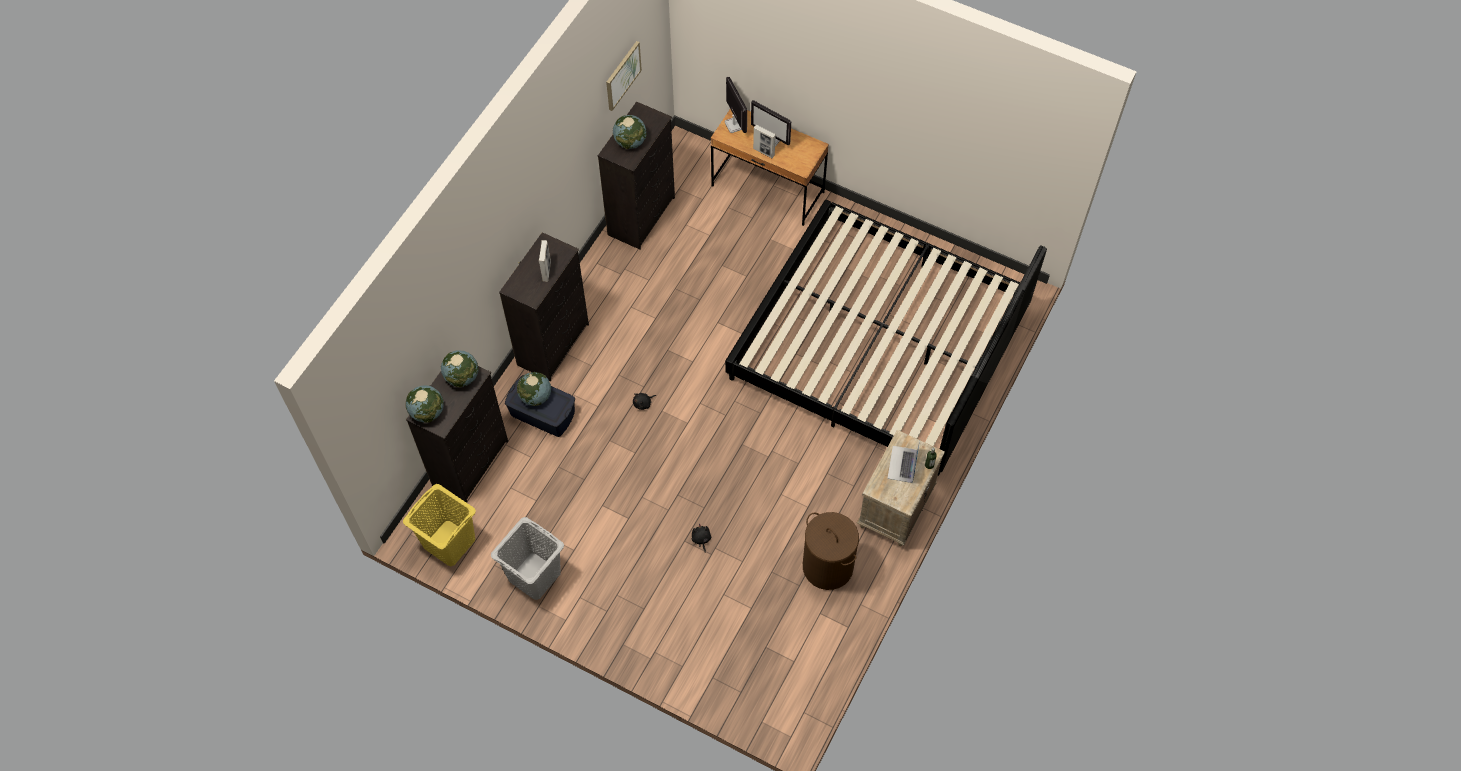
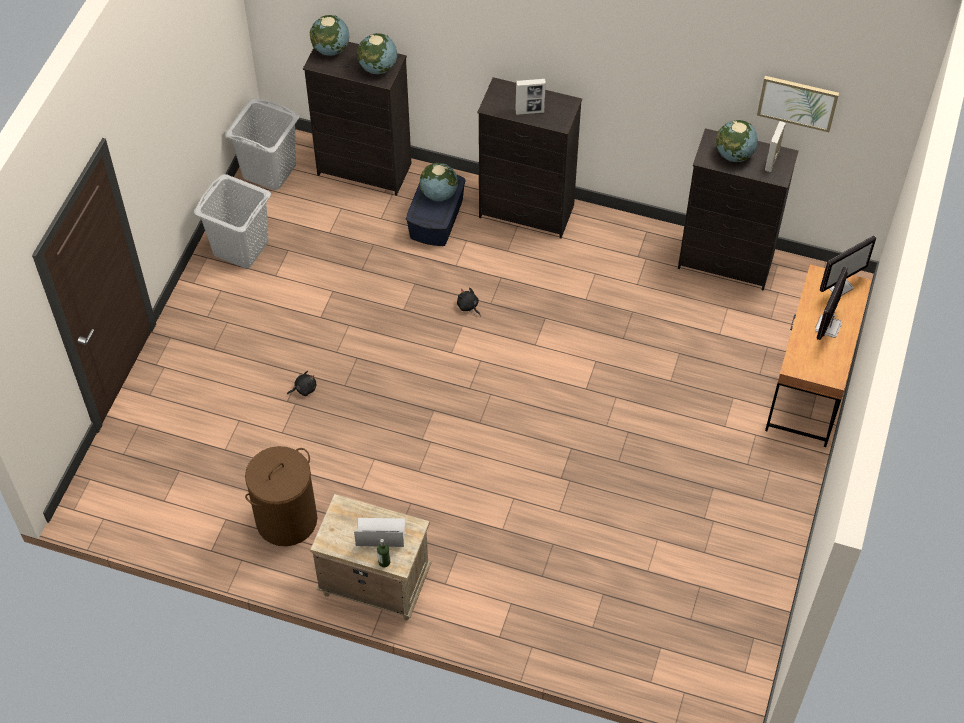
camera: 80 degrees right, 5 degrees down
yellow laundry basket [403,484,476,567] -> grey laundry basket [225,98,299,190]
bed [725,200,1047,476] -> none
picture frame [753,125,776,158] -> picture frame moved to [765,121,786,172]

